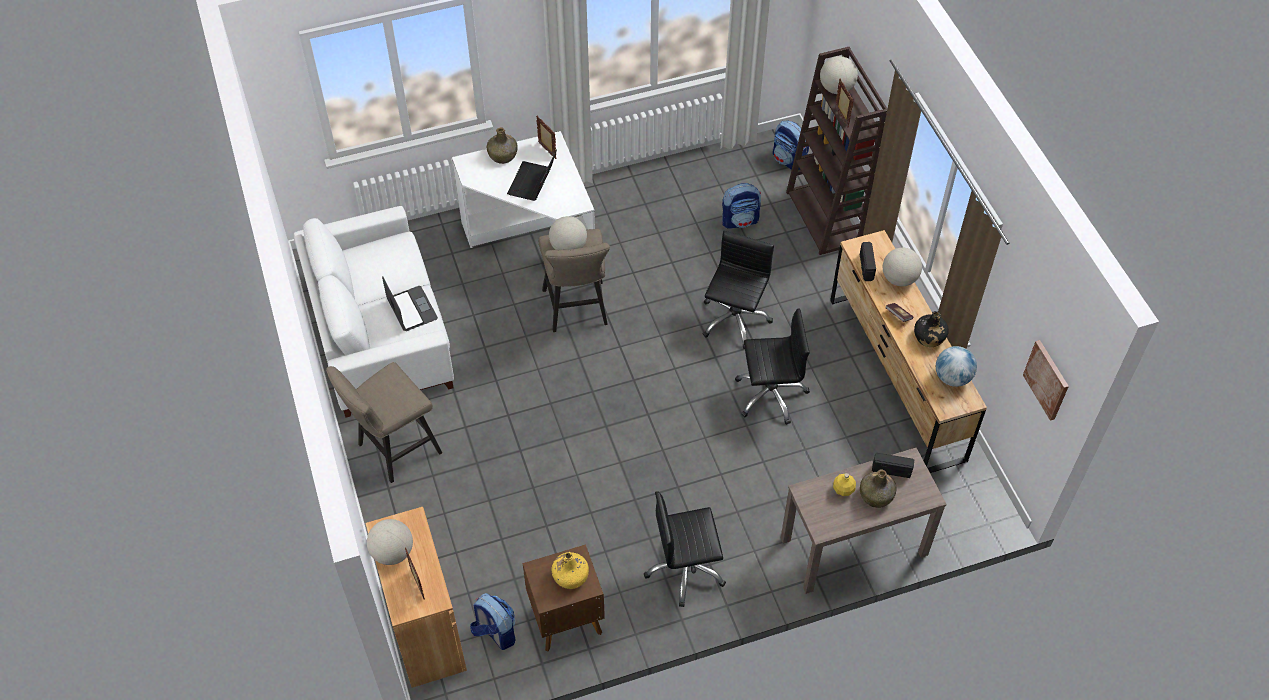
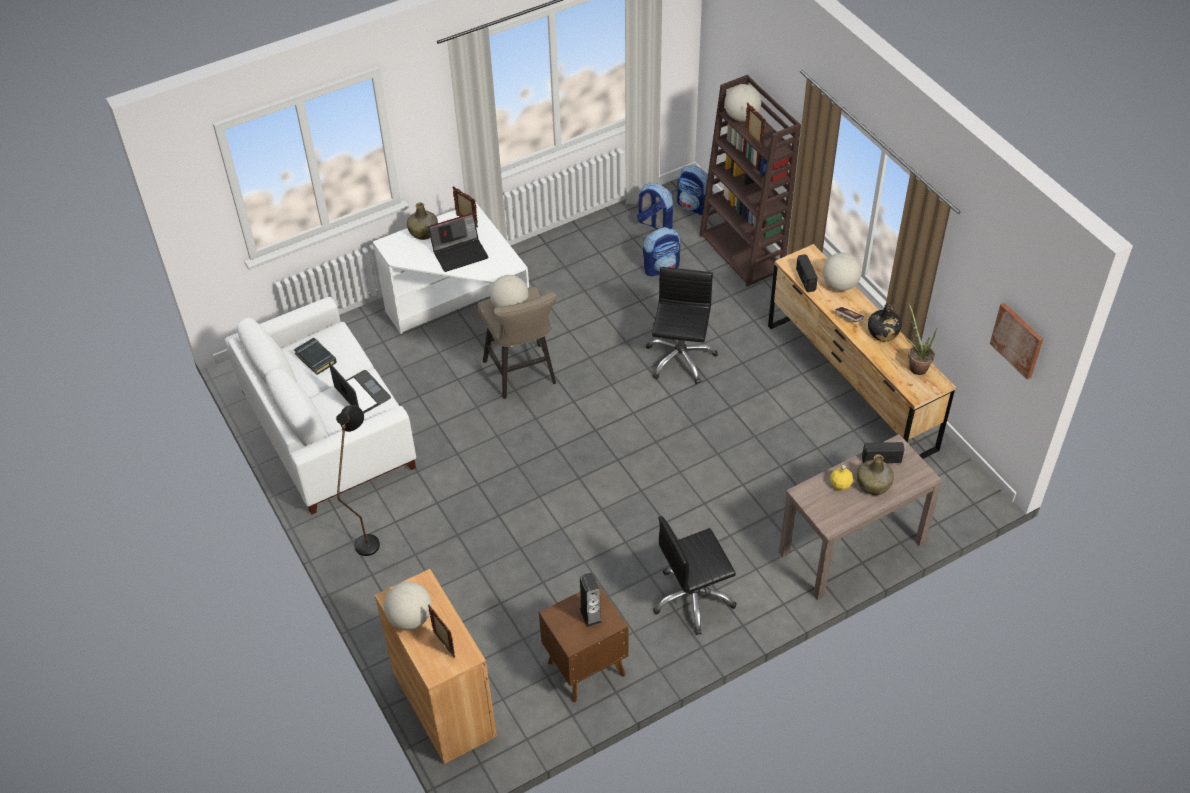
camera: 10 degrees left, 5 degrees down
beige stool [326,362,442,483] -> black floor lamp [336,405,380,556]
backpack [470,593,515,650] -> backpack moved to [637,183,673,229]
laptop [507,150,557,201] -> laptop turned 120 degrees counterclockwise [428,213,489,272]
yellow bottle [551,552,589,589] -> speaker [580,572,602,627]
black office chair [735,308,810,425] -> none
globe [936,346,977,387] -> potted plant [905,302,937,375]
none -> black book [294,338,337,375]

